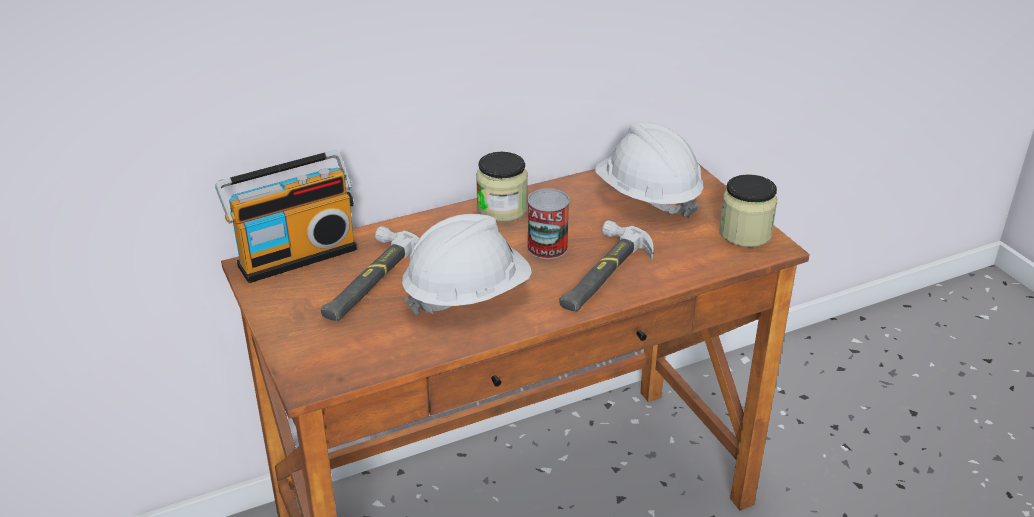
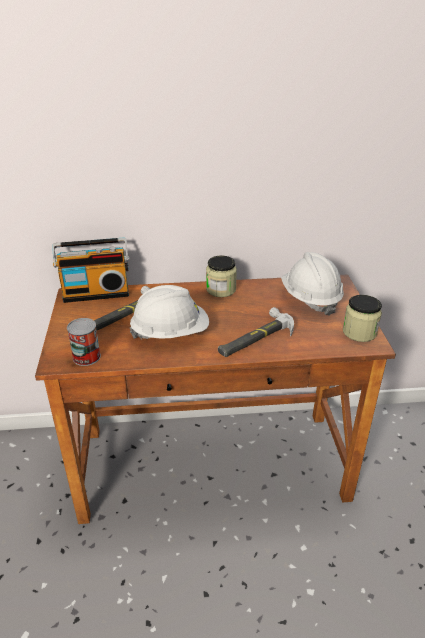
camera: 20 degrees right, 0 degrees up
can [527,188,570,259] -> can moved to [67,318,101,366]

